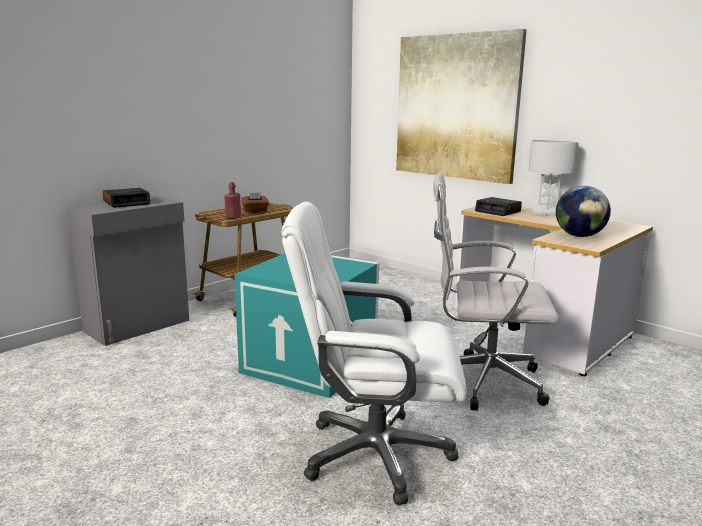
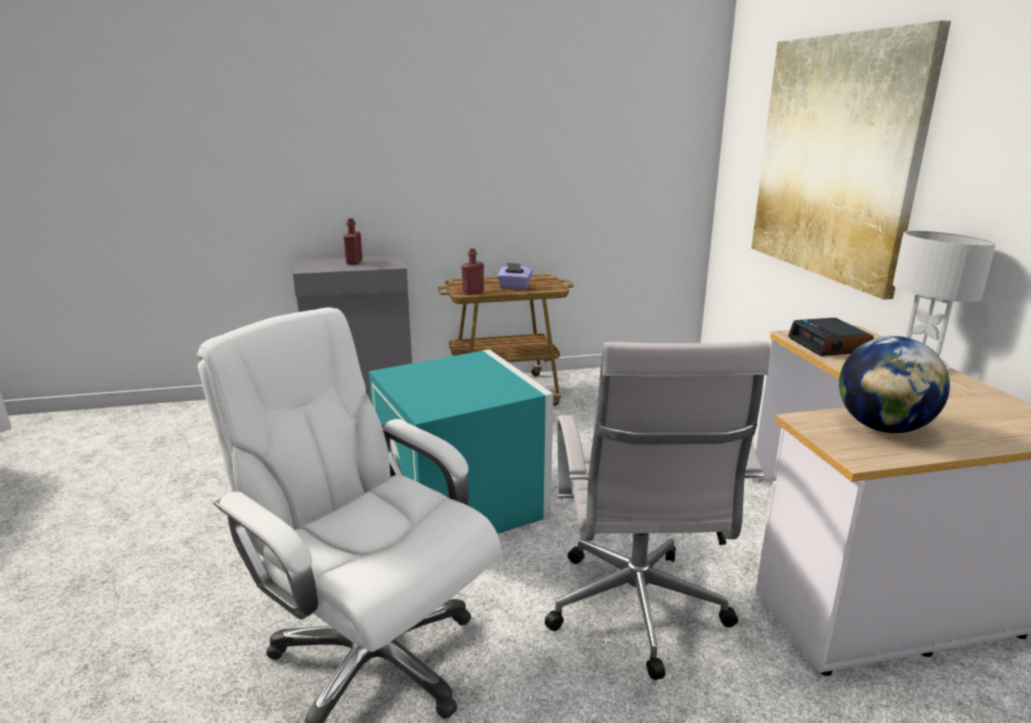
camera: 35 degrees right, 5 degrees up
alarm clock [102,188,150,208] -> red bottle [343,218,363,264]
brown tissue box [241,192,269,213] -> purple tissue box [497,263,533,290]
white office chair [433,172,559,411] -> white office chair turned 135 degrees counterclockwise [545,341,770,680]

